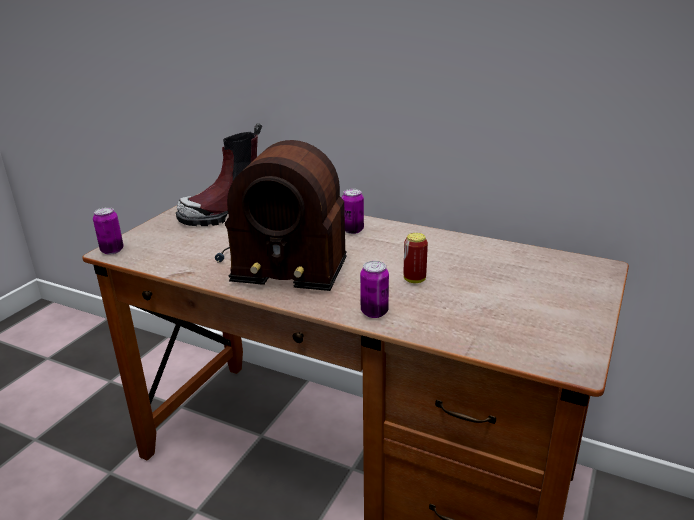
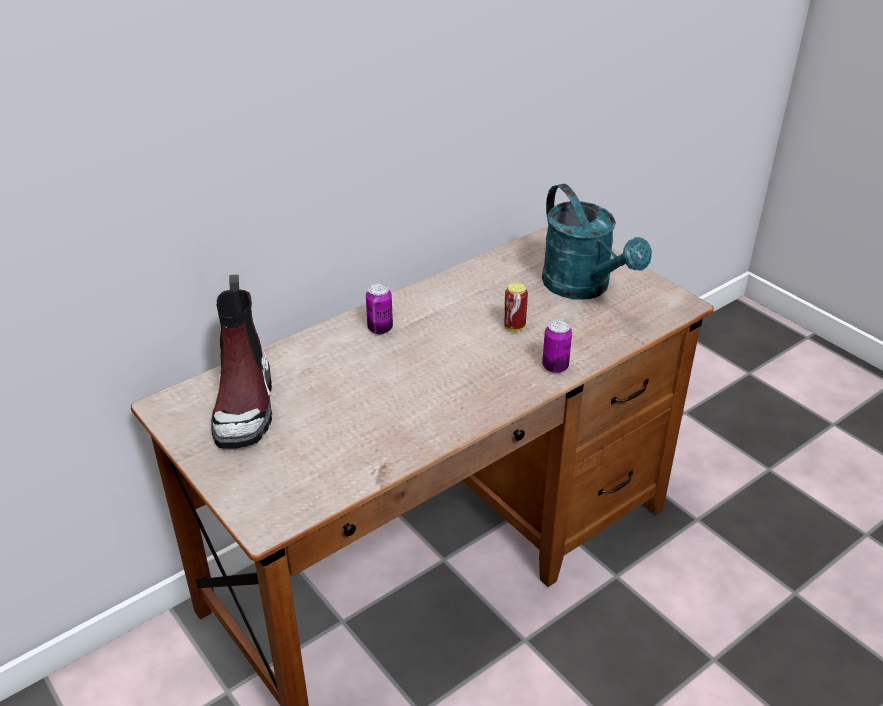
camera: 65 degrees left, 10 degrees up
can [93,207,124,255] -> none
radio [215,140,347,291] -> none
none -> turquoise watering can [542,184,652,300]

